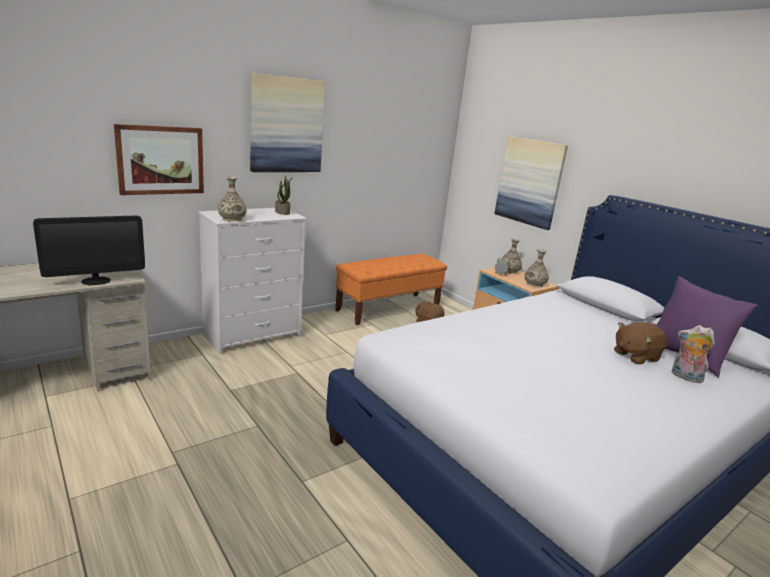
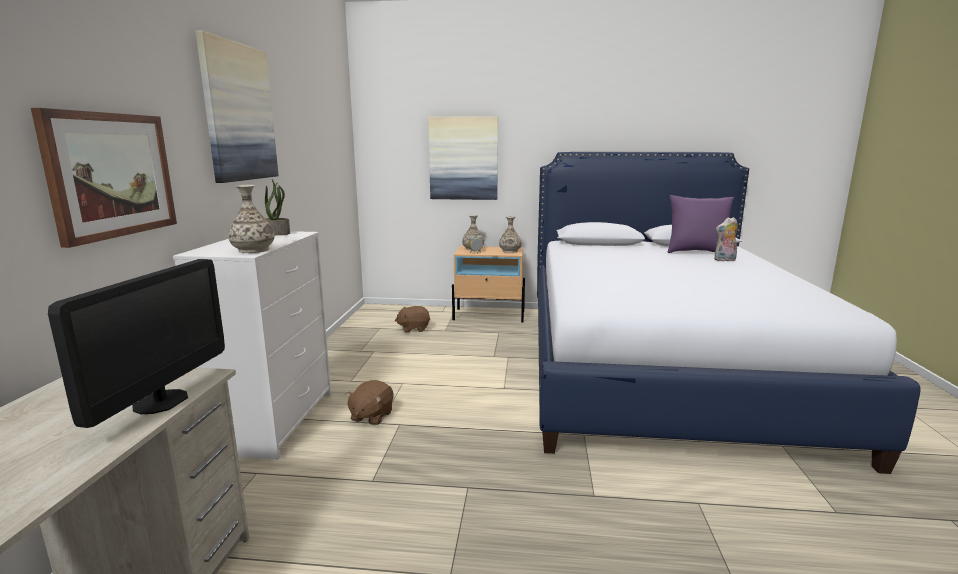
camera: 45 degrees left, 5 degrees down
orange bench [335,254,447,325] -> none
brown plush toy [614,322,668,364] -> brown plush toy moved to [345,380,394,425]

